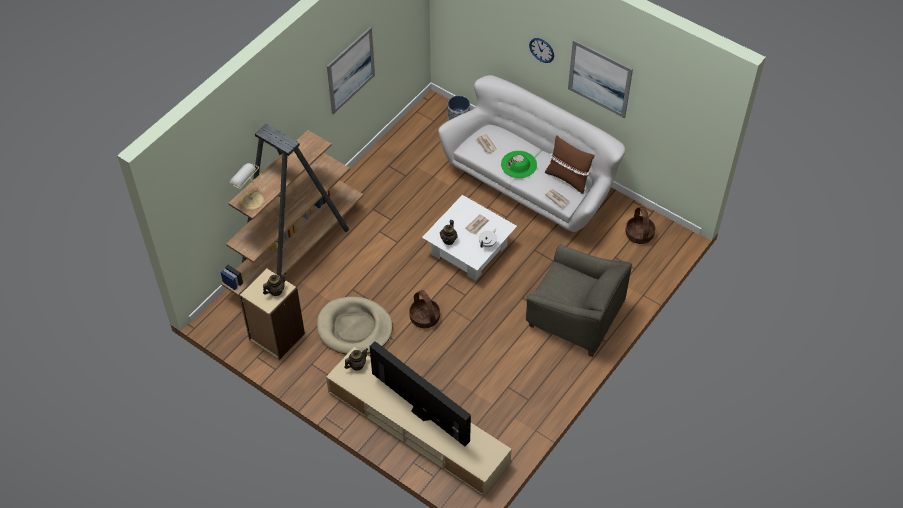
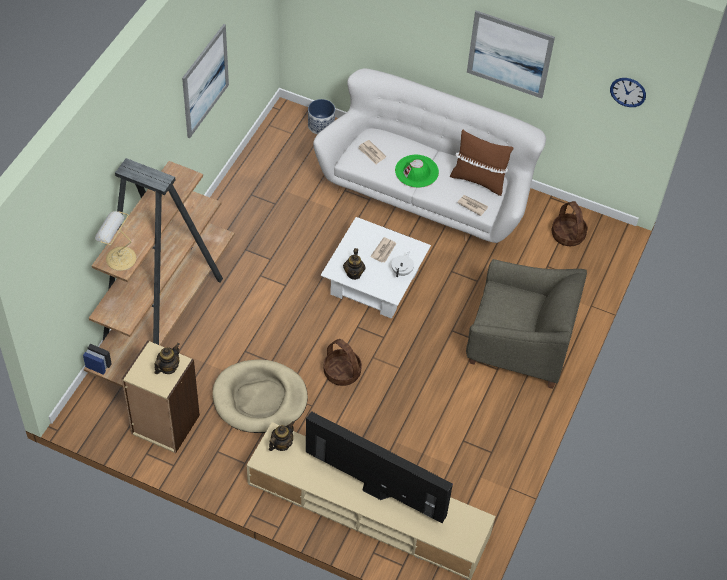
camera: 15 degrees left, 0 degrees up
wall clock [529,38,554,63] -> wall clock moved to [610,78,646,107]

